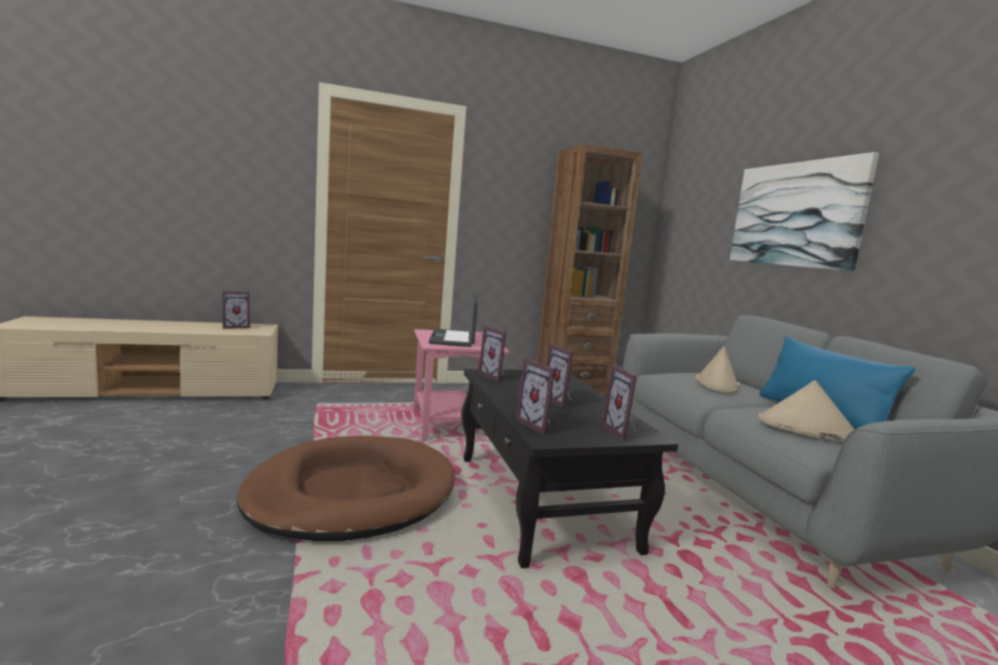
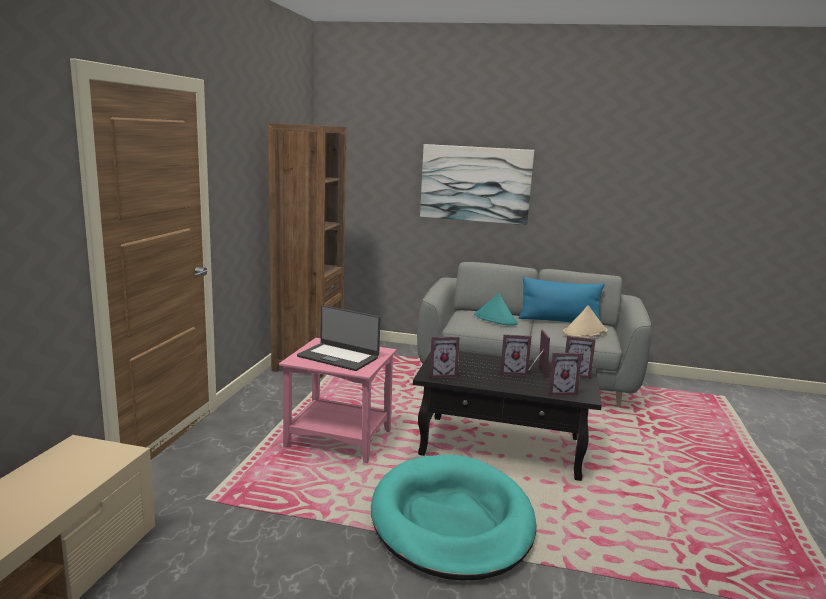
camera: 60 degrees left, 5 degrees up
picture frame [222,291,250,329] -> picture frame moved to [528,330,550,377]
brown dog bed [237,436,455,541] -> turquoise dog bed [371,455,536,581]
beige hat [695,346,740,393] -> turquoise hat [474,293,518,326]

